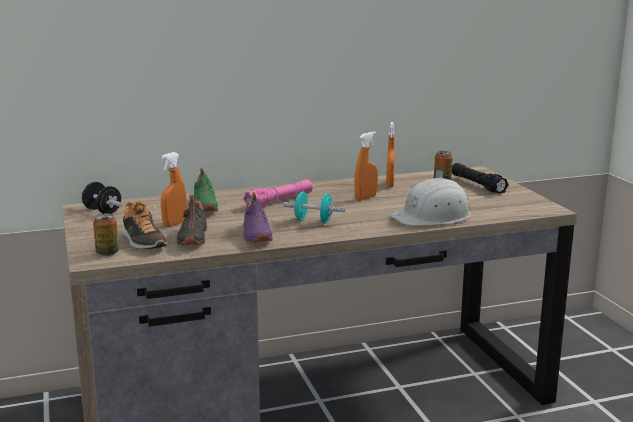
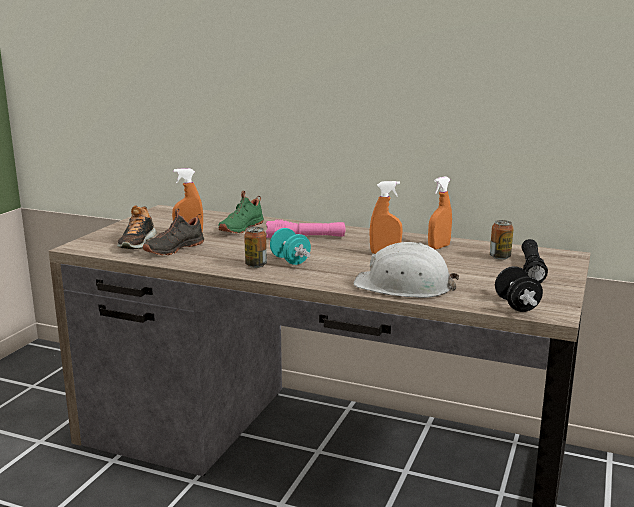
camera: 40 degrees right, 0 degrees up
black dumbbell [81,182,122,214] -> black dumbbell moved to [495,266,543,312]
can [93,213,119,256] -> can moved to [244,227,267,268]
purple shoe [243,192,273,242] -> none

